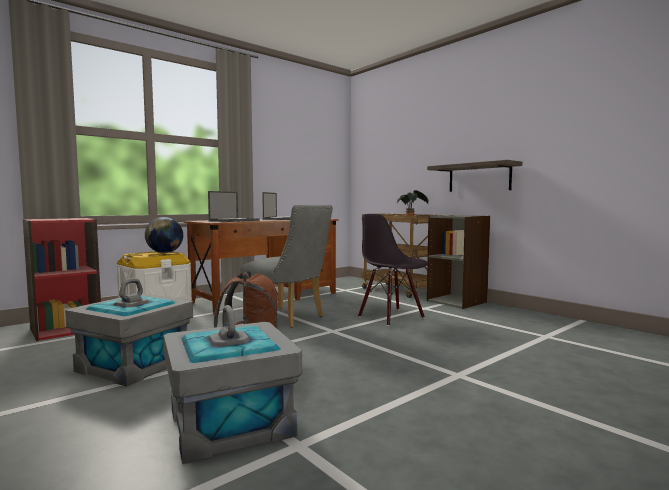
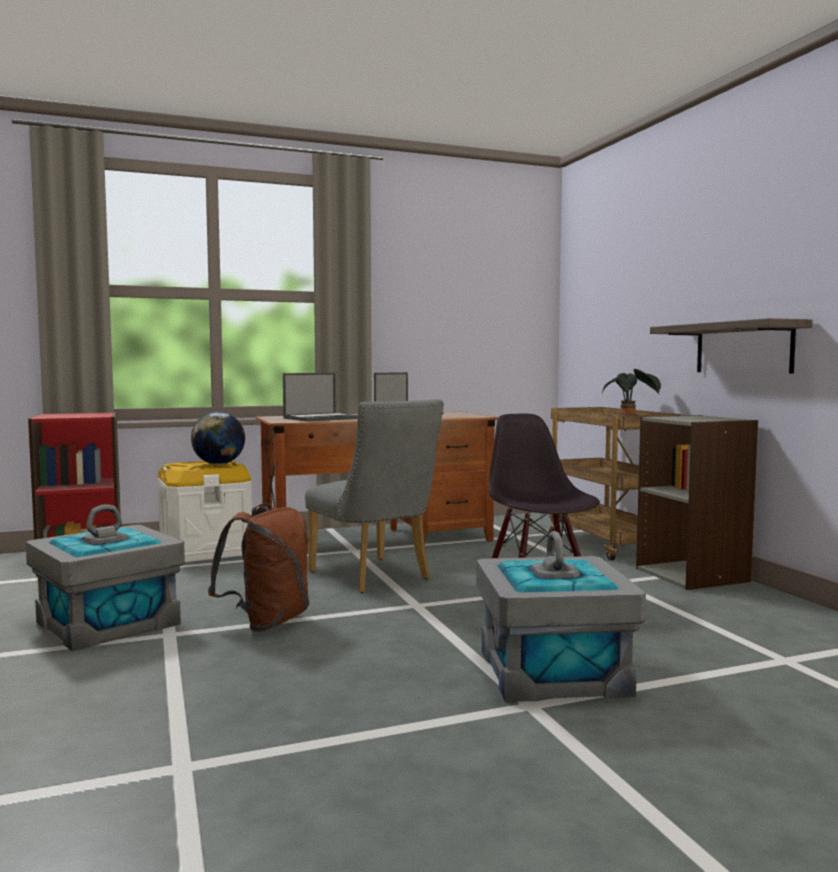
camera: 20 degrees right, 0 degrees up
grey storage box [164,305,302,464] -> grey storage box moved to [476,531,646,702]

